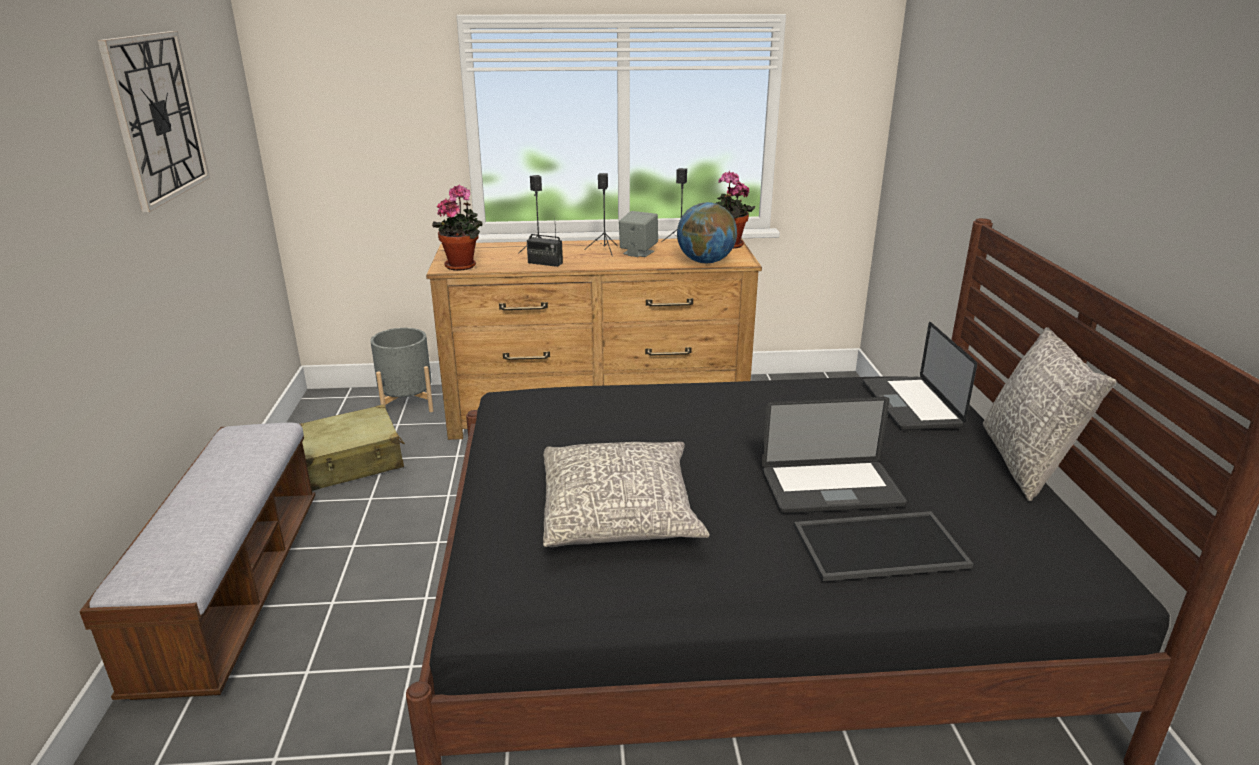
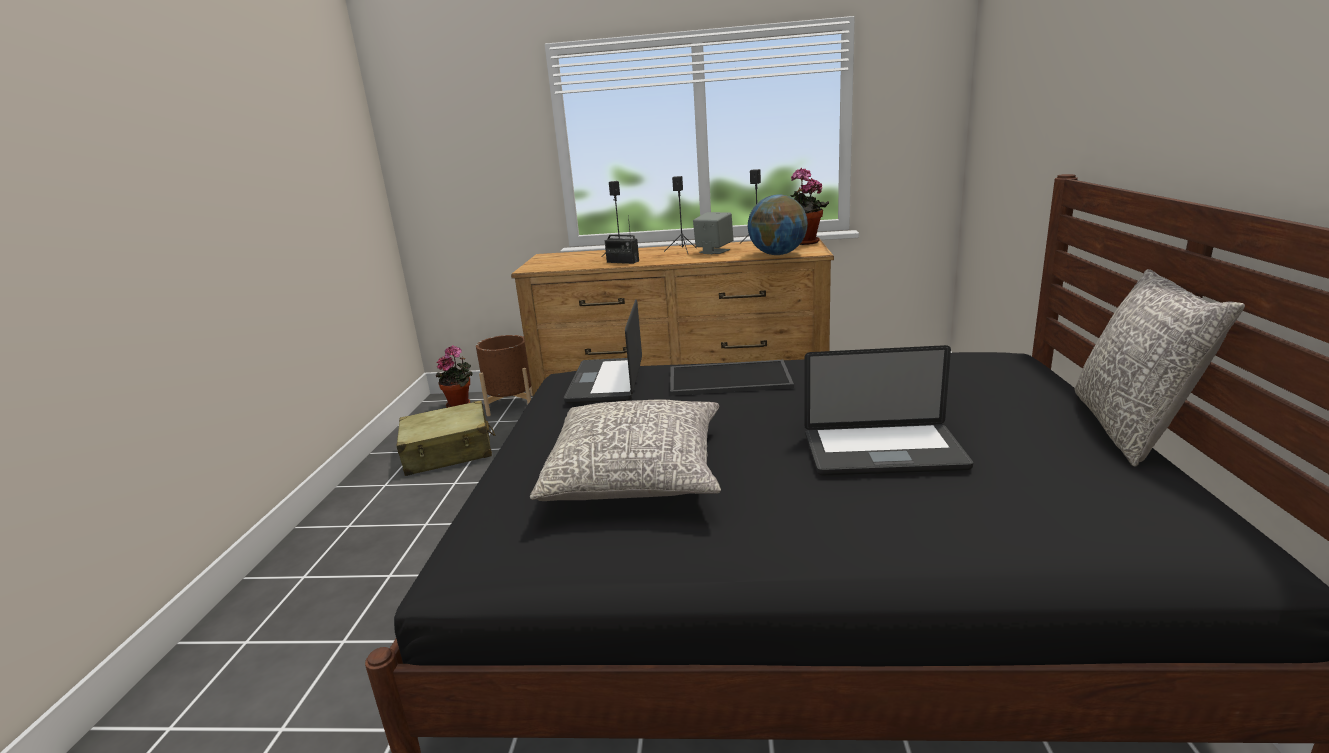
camera: 10 degrees right, 5 degrees down
bench [79,423,315,700] -> none
wall clock [97,31,210,212] -> none
grey planter [370,328,433,412] -> brown planter [476,335,533,416]
potted plant [432,185,483,271] -> potted plant moved to [436,346,473,408]
tray [794,511,973,581] -> tray moved to [670,360,794,396]
laptop [863,322,977,430] -> laptop moved to [564,299,642,403]

